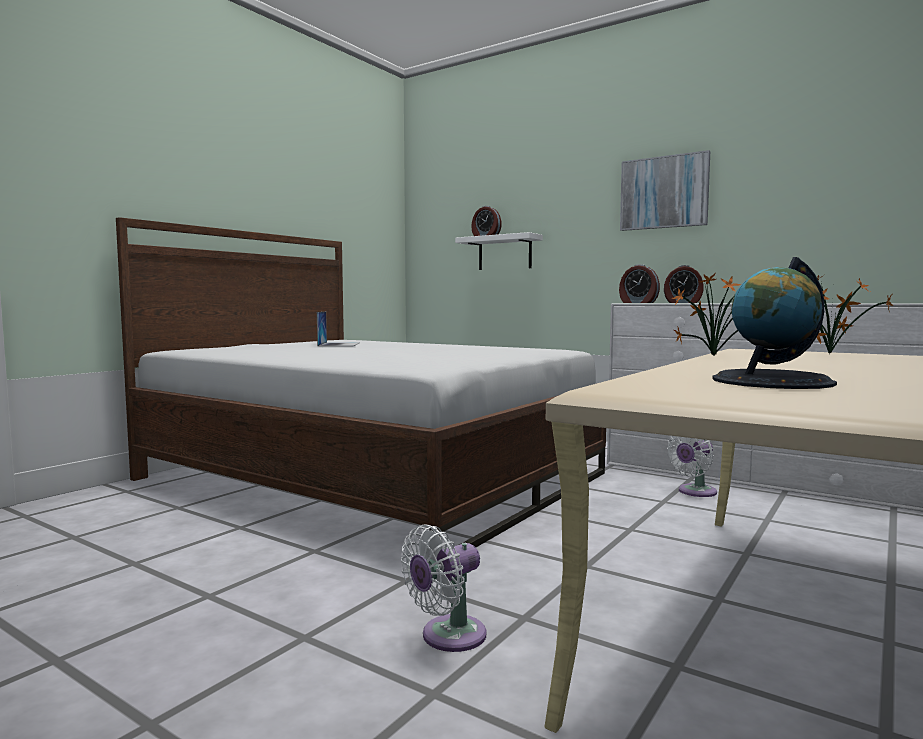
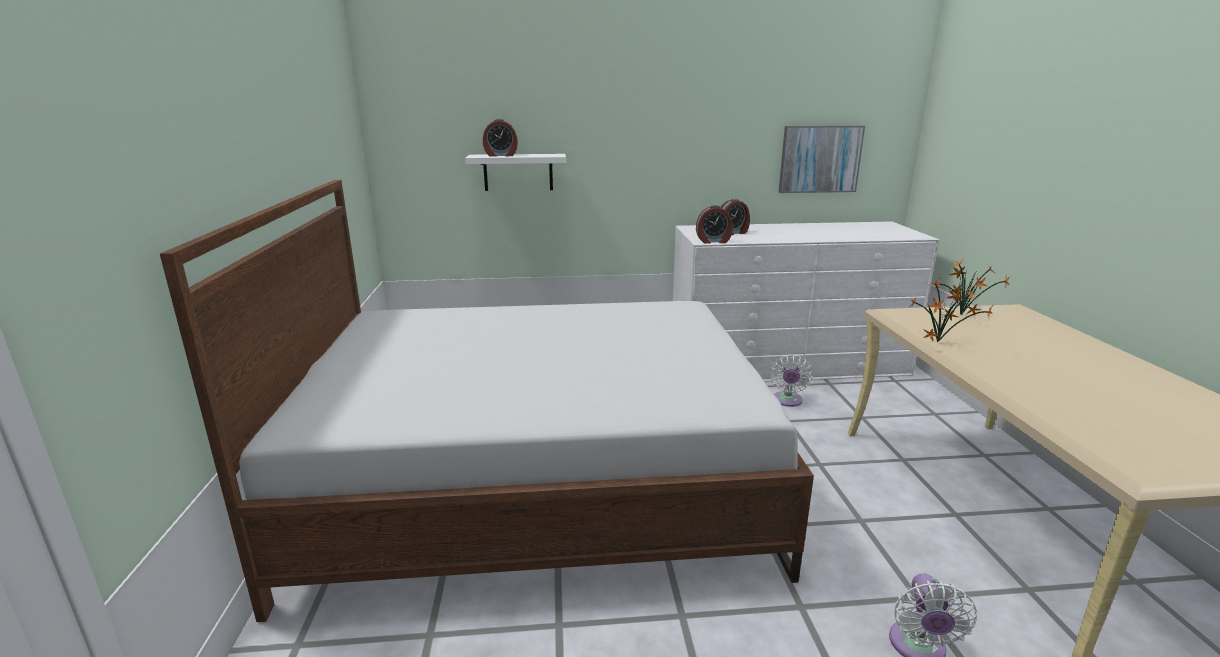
camera: 40 degrees left, 15 degrees up
laptop [317,312,360,347] -> none
picture [620,150,710,231] -> picture moved to [779,126,865,193]
globe [712,257,837,389] -> none

